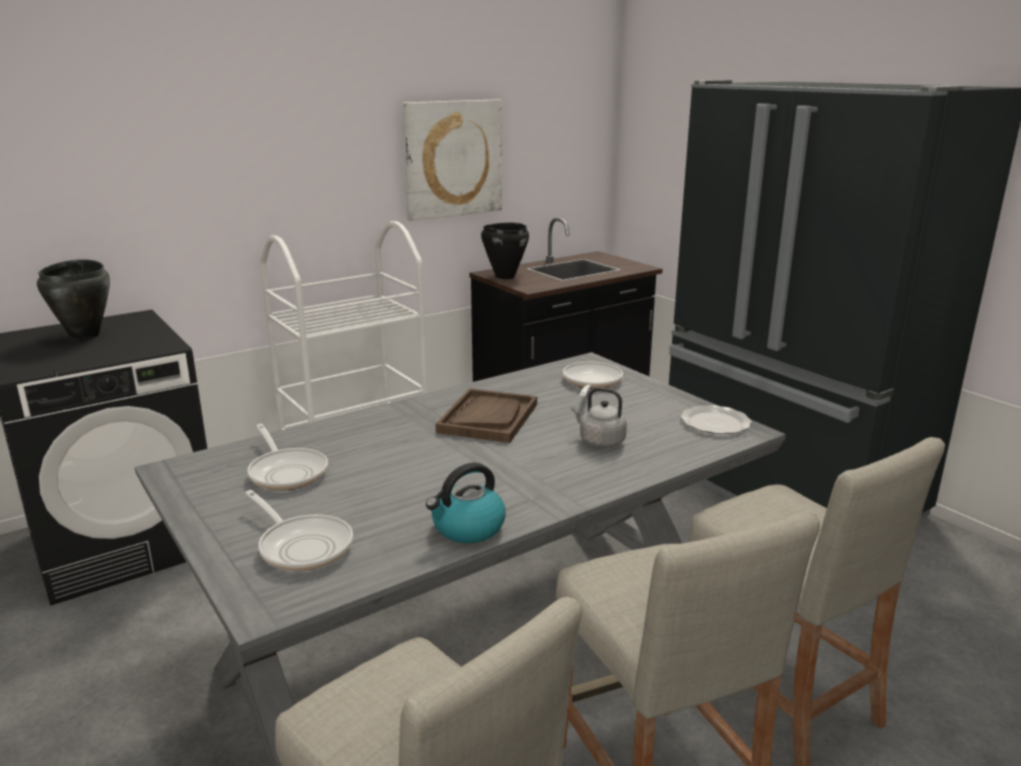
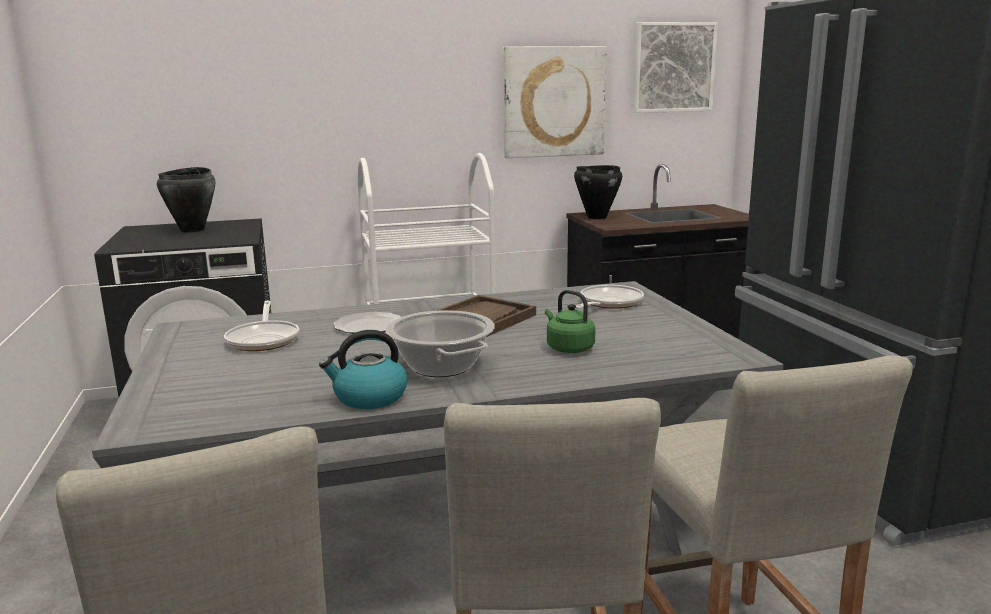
camera: 20 degrees right, 5 degrees down
frying pan [245,490,353,571] -> none
grey kettle [571,388,627,448] -> green kettle [545,290,596,353]
plate [681,405,752,434] -> plate moved to [334,312,401,334]
none -> cooking pot [386,310,494,377]
none -> picture [633,22,718,113]

